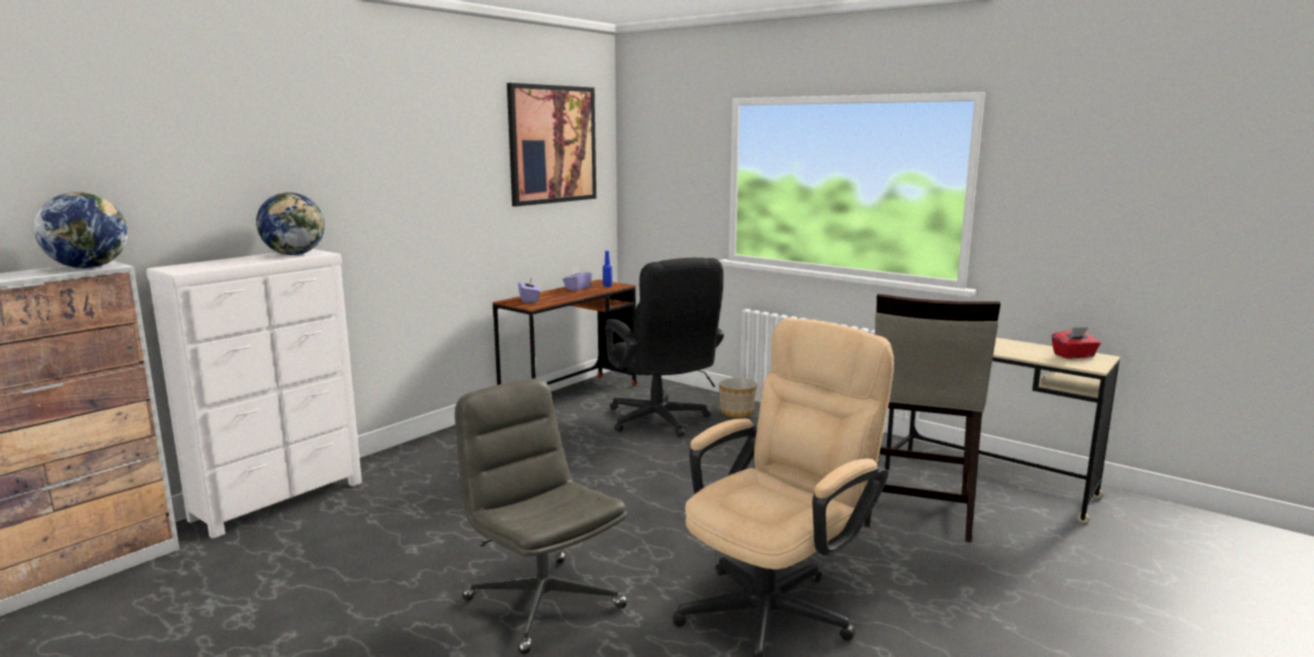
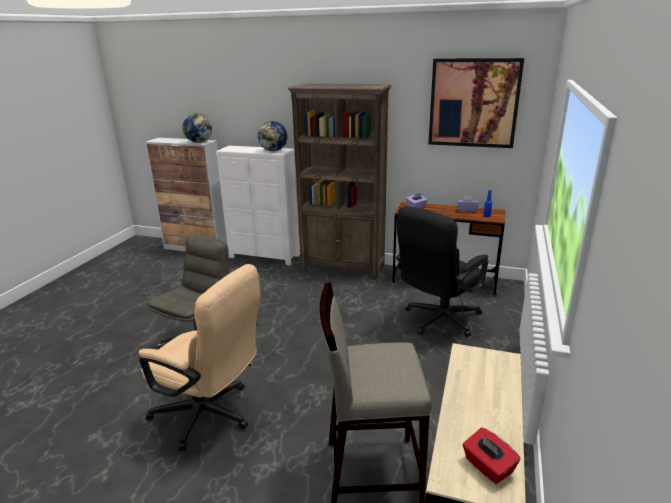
camera: 70 degrees right, 10 degrees up
planter [719,377,757,418] -> none
none -> brown bookcase [288,83,391,279]

